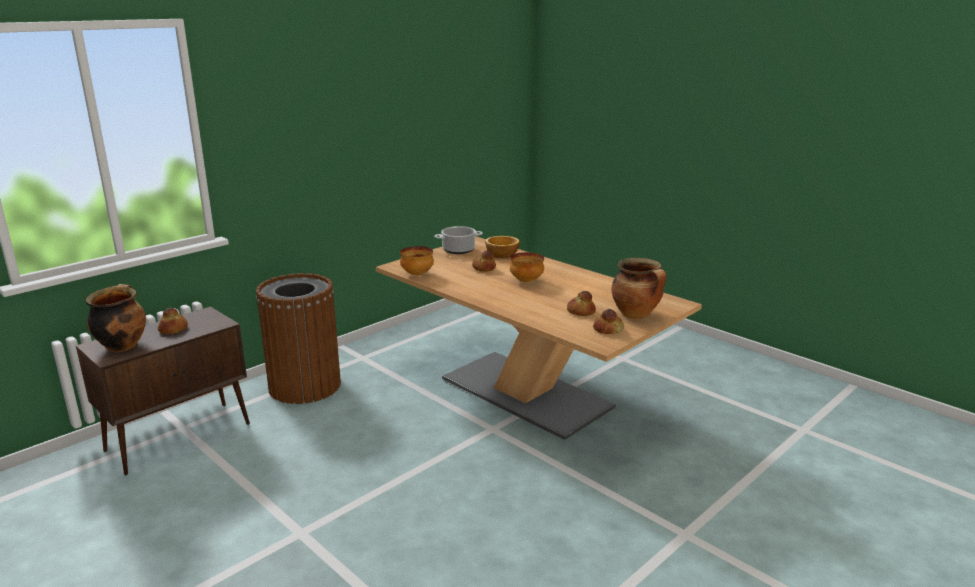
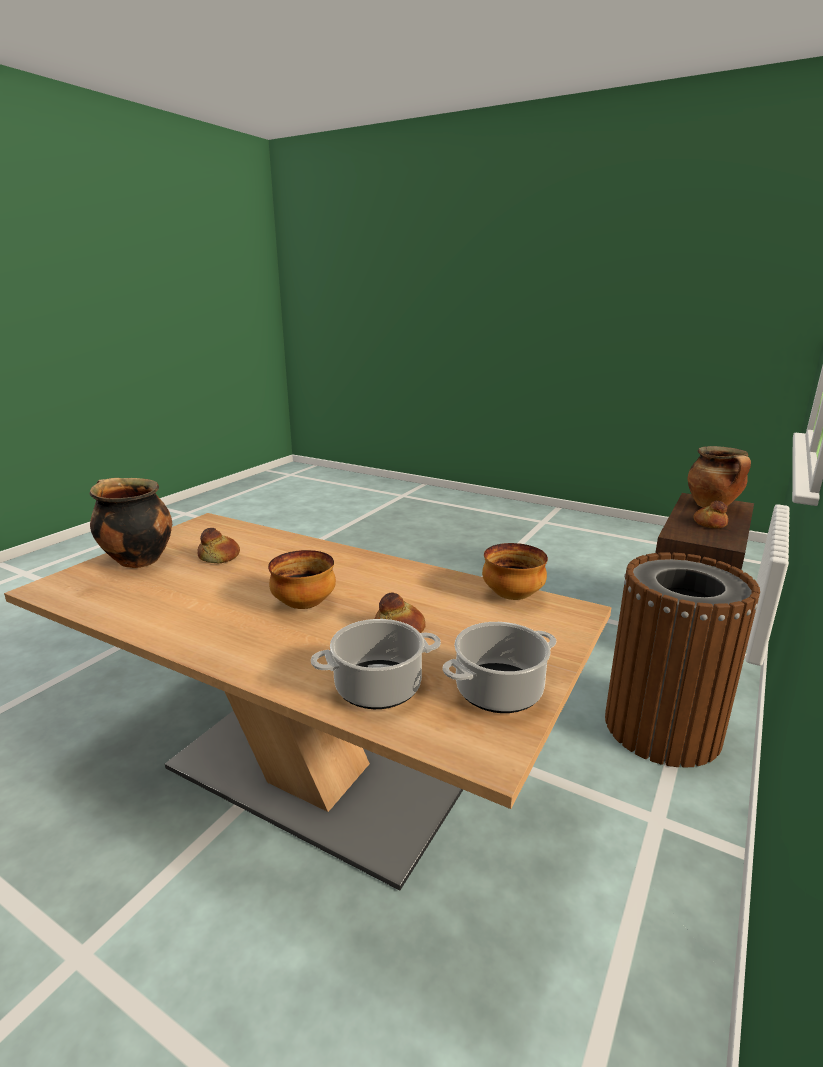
camera: 165 degrees right, 0 degrees up
bowl [485,236,520,258] -> cooking pot [311,619,441,709]
bread [593,309,624,334] -> none

